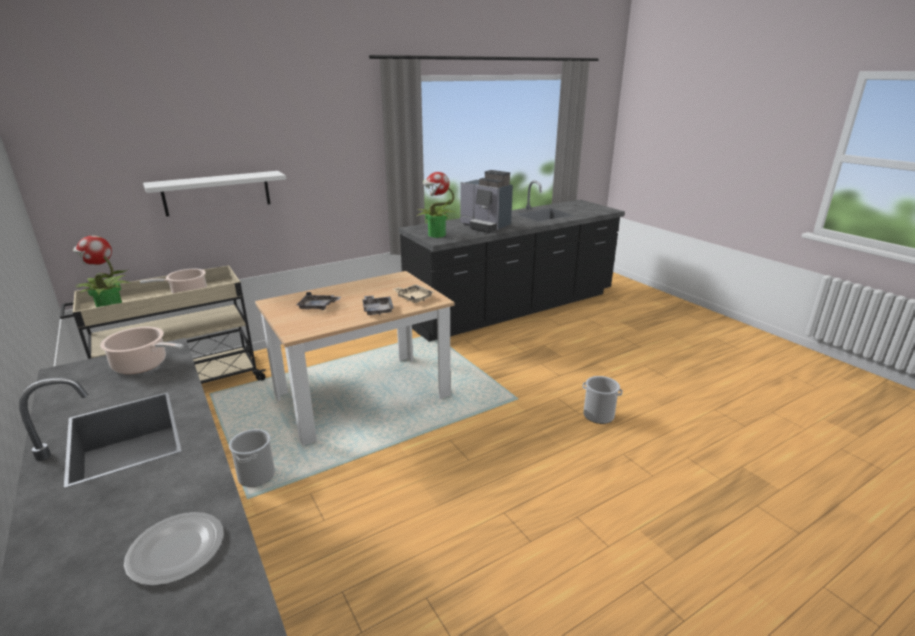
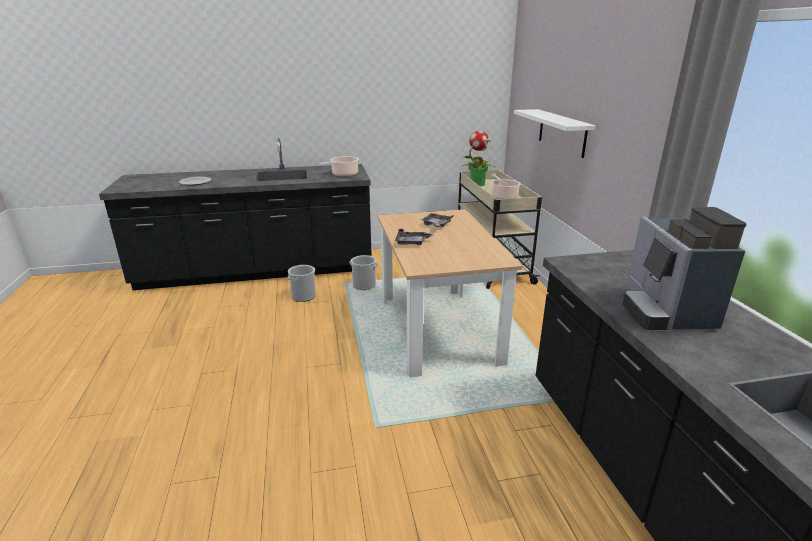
camera: 110 degrees right, 0 degrees up
beige tray [392,284,434,303] -> none
potted plant [417,172,456,238] -> none
coffee machine [460,170,513,233] -> coffee machine turned 60 degrees counterclockwise [622,207,746,330]
bucket [582,376,623,424] -> bucket moved to [288,265,316,302]

